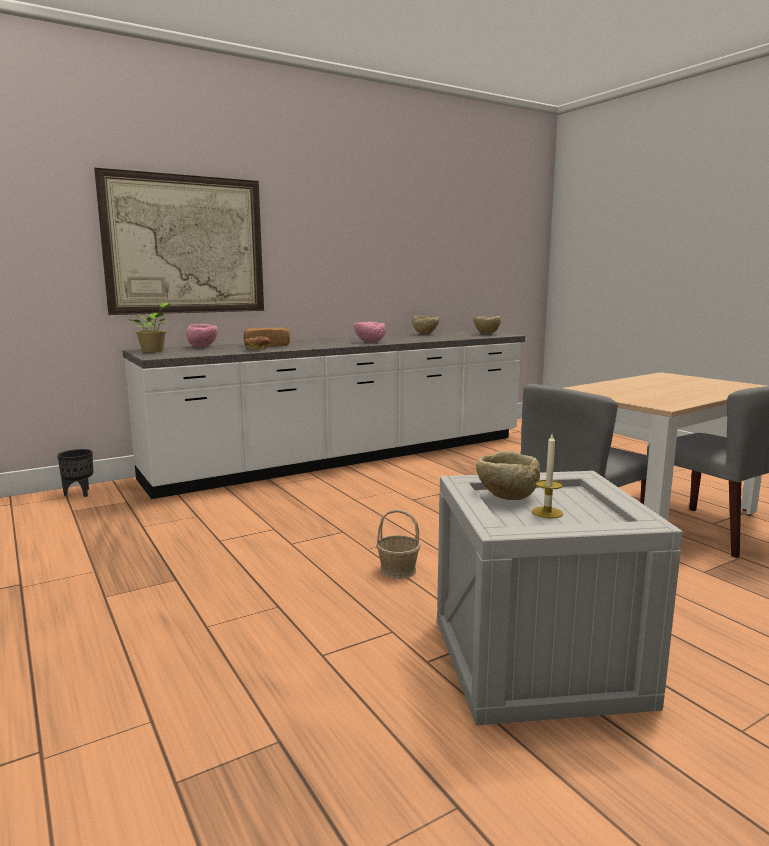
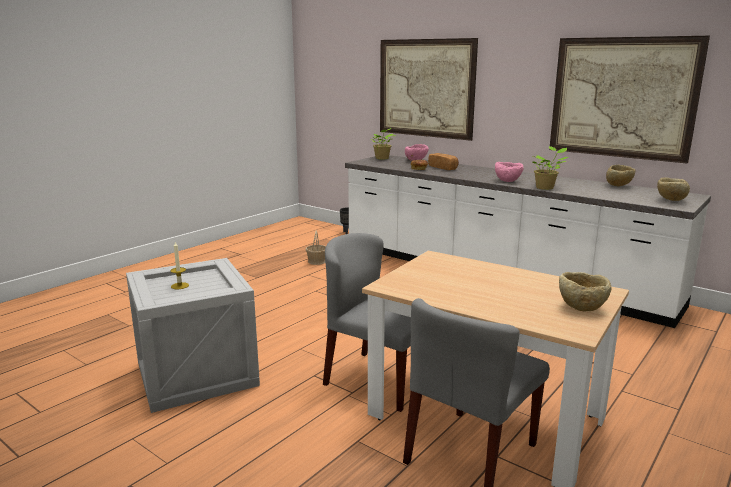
camera: 70 degrees right, 5 degrees up
basket [376,509,421,579] -> basket moved to [306,231,326,265]
beige bowl [476,451,540,500] -> beige bowl moved to [559,272,611,311]
none -> potted plant [532,146,568,190]
none -> picture [549,36,710,164]

